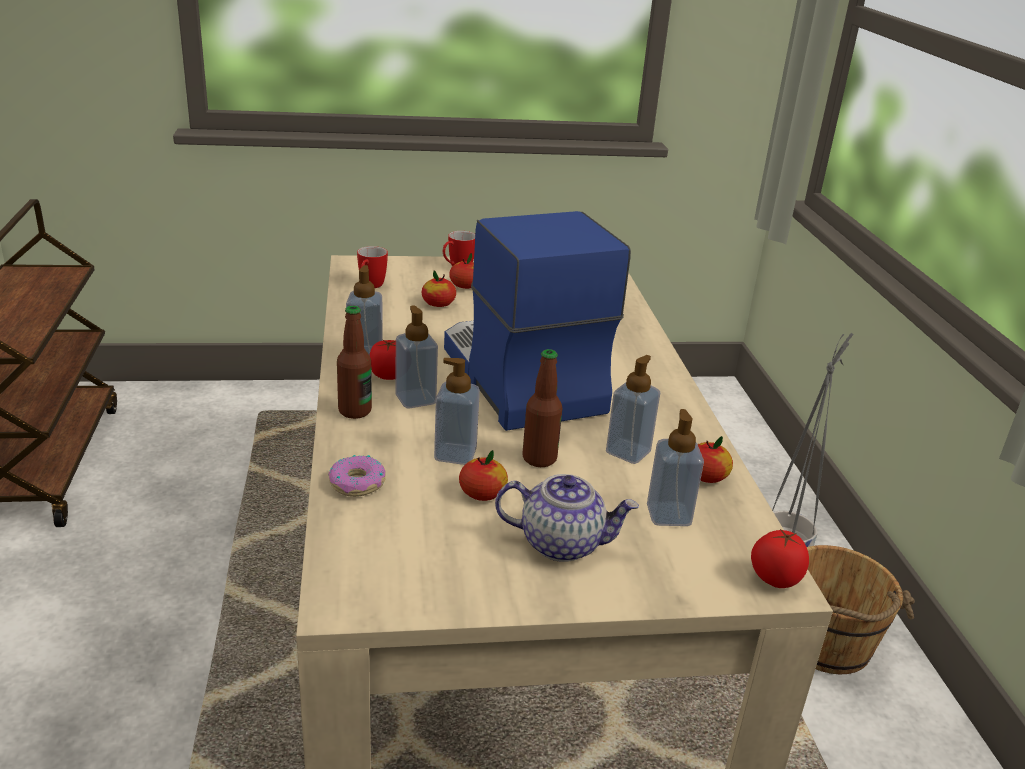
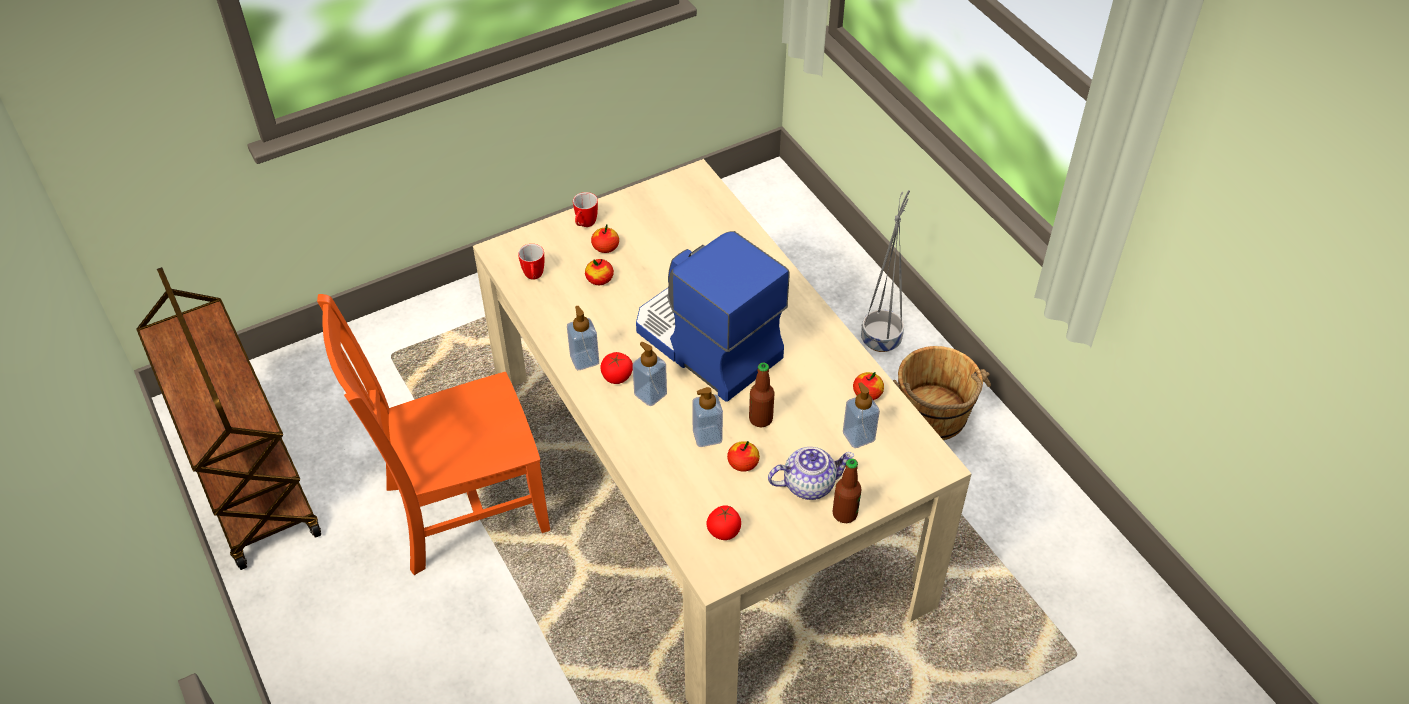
camera: 20 degrees left, 20 degrees up
donut [328,455,386,497] -> none
bottle [337,306,372,419] -> bottle moved to [833,459,861,523]
soap dispenser [606,355,660,464] -> none
tomato [751,529,809,588] -> tomato moved to [707,505,741,540]
none -> orange chair [317,294,550,575]

